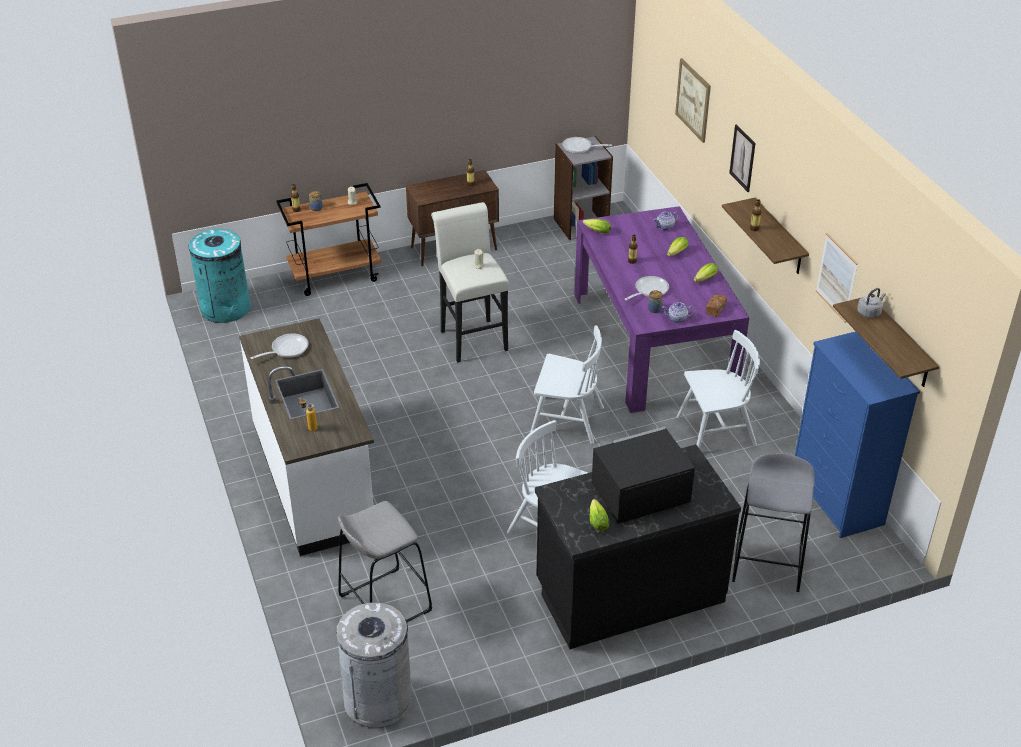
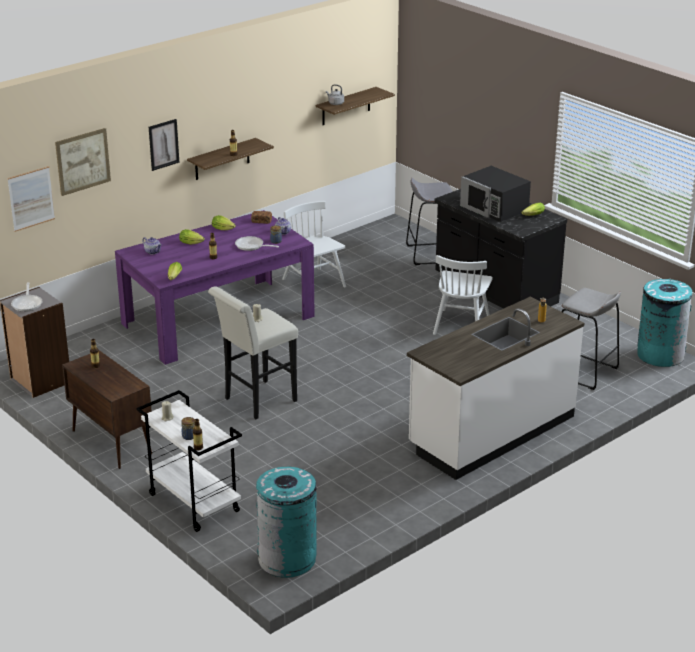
camera: 110 degrees left, 10 degrees down
frying pan [251,333,308,359] -> none
brown cart [276,183,382,296] -> white cart [136,390,242,532]
grey trash can [336,602,412,728] -> turquoise trash can [637,279,692,367]
white chair [530,326,604,444] -> none
blue dresser [795,331,920,538] -> none
picture [816,233,858,323] -> picture moved to [7,166,55,232]

